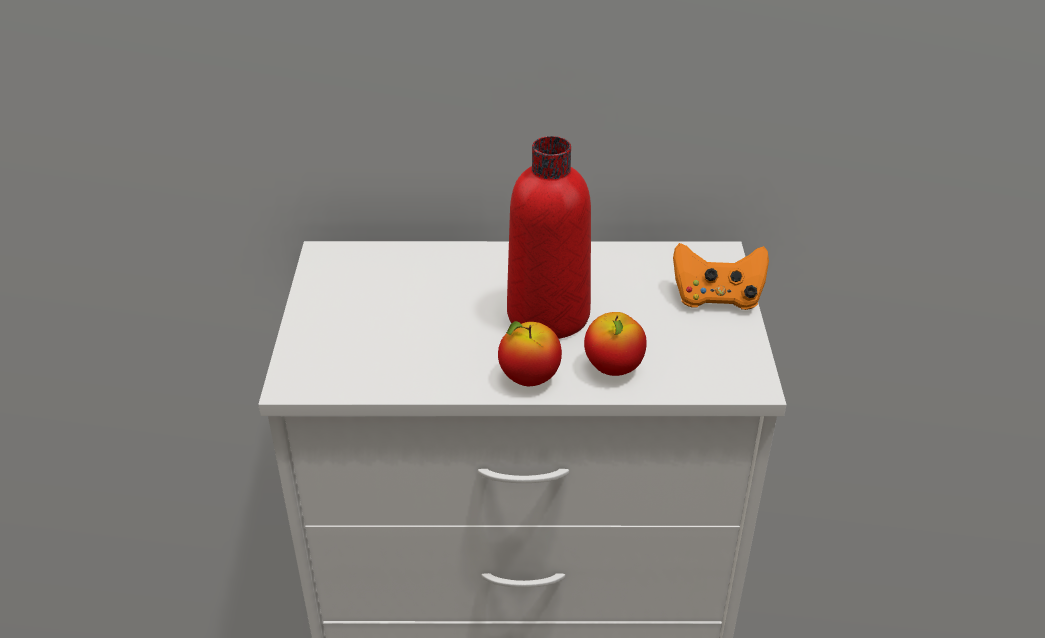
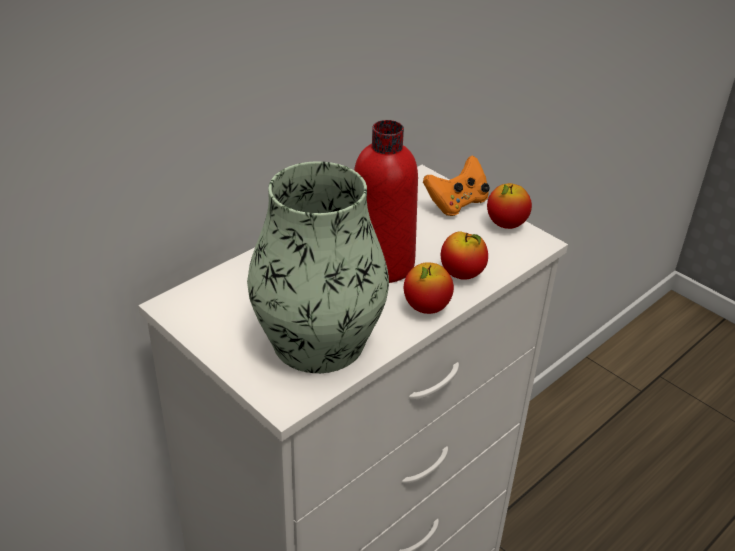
camera: 45 degrees left, 0 degrees up
none -> vase [247,161,389,373]
none -> apple [487,183,532,229]

